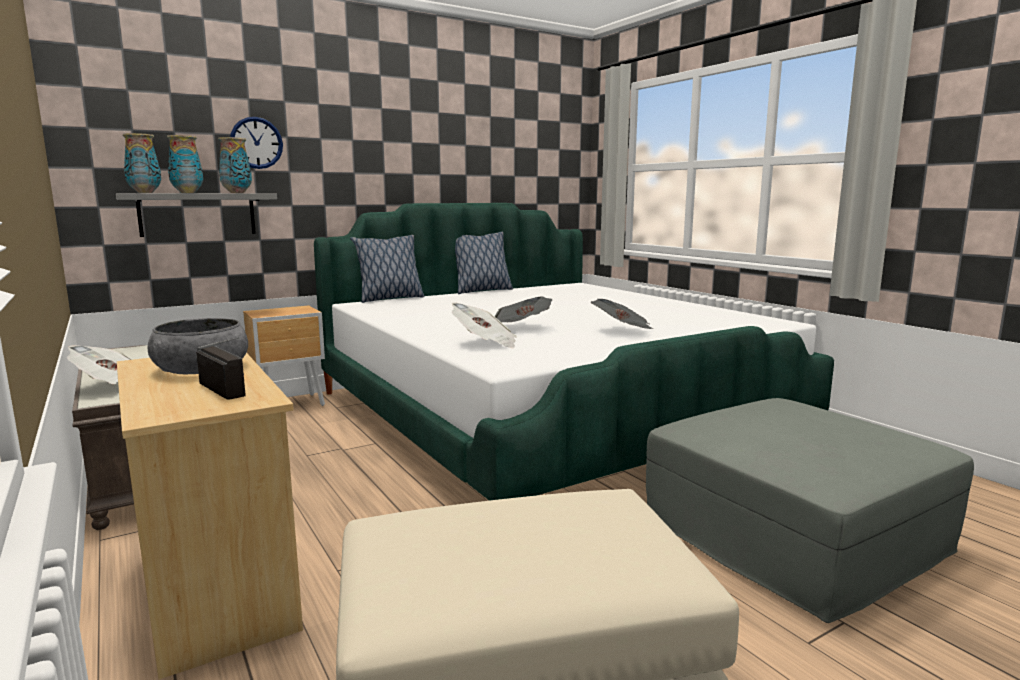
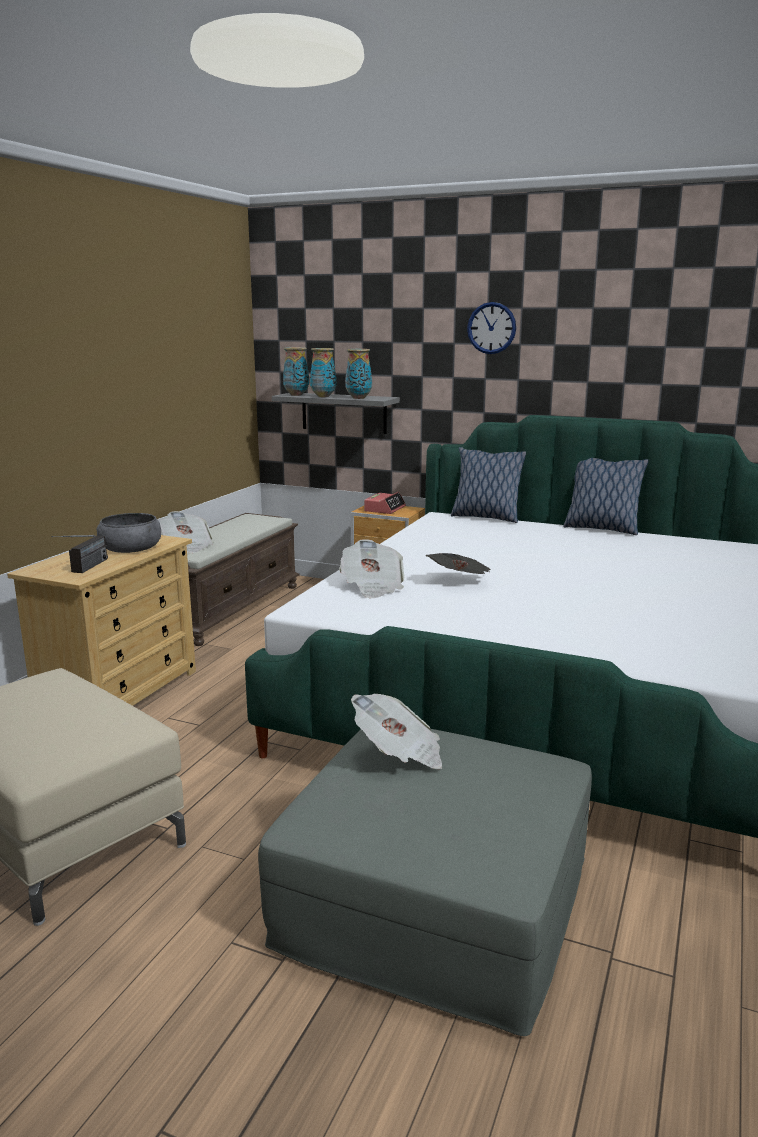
camera: 55 degrees right, 5 degrees up
wall clock [230,117,283,169] -> wall clock moved to [467,302,516,354]
newspaper [591,299,654,329] -> newspaper moved to [351,694,442,769]
none -> alarm clock [364,492,406,514]

